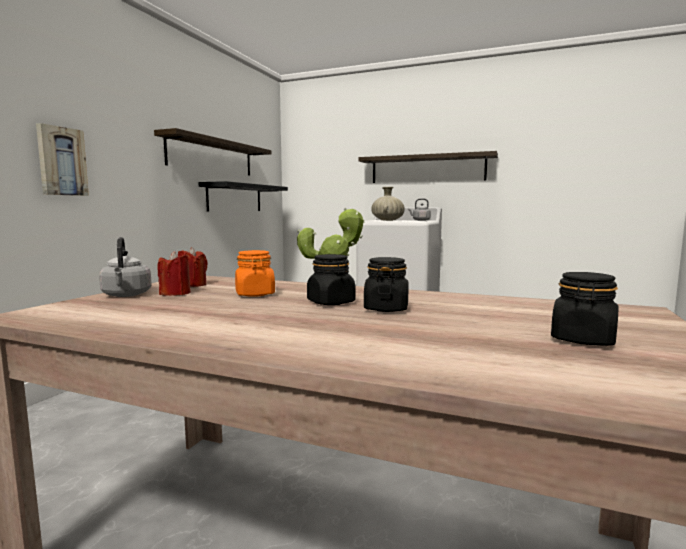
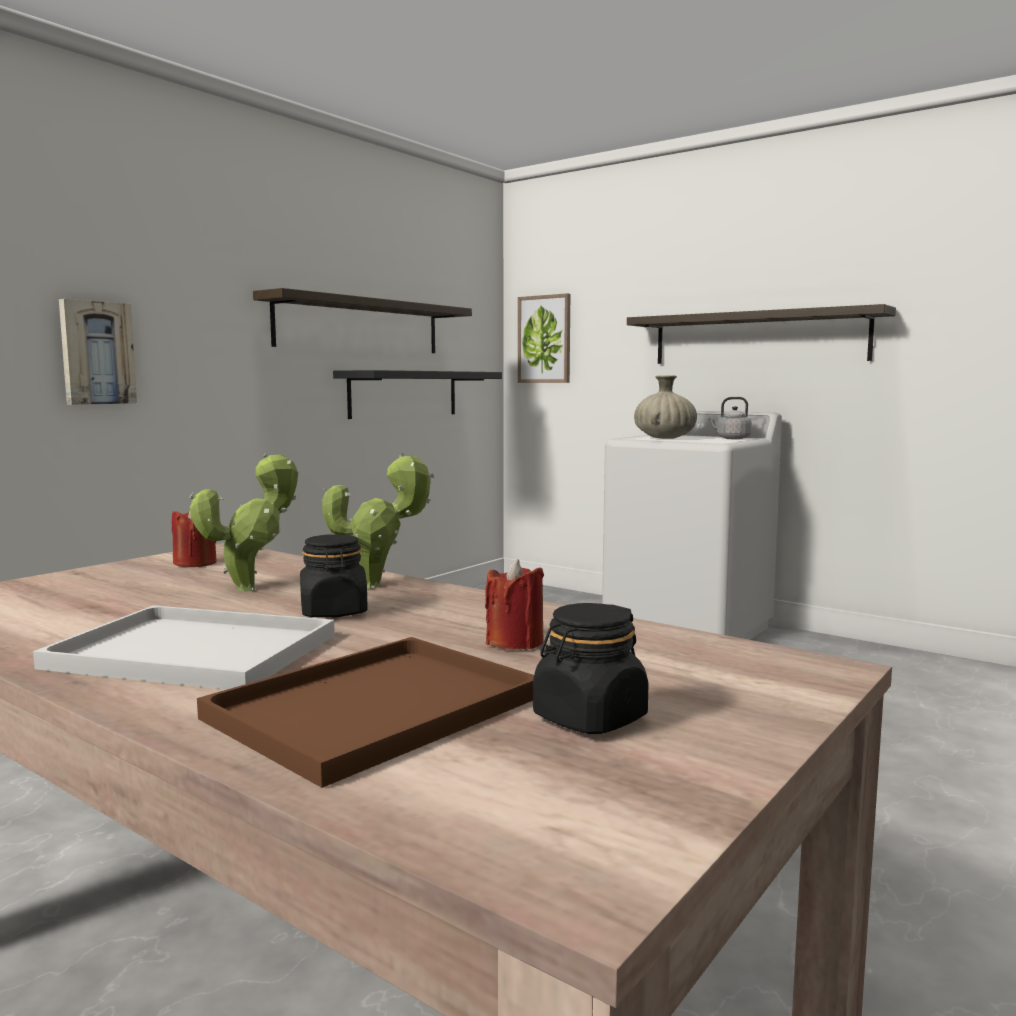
camera: 15 degrees right, 0 degrees up
grey kettle [99,237,152,297] -> none
red candle [157,251,191,296] -> red candle moved to [485,559,544,650]
orange jar [235,250,275,297] -> potted plant [190,452,298,592]
black jar [364,257,409,312] -> none
none -> white tray [33,605,335,690]
none -> brown tray [197,637,534,788]
none -> picture [518,293,570,383]

